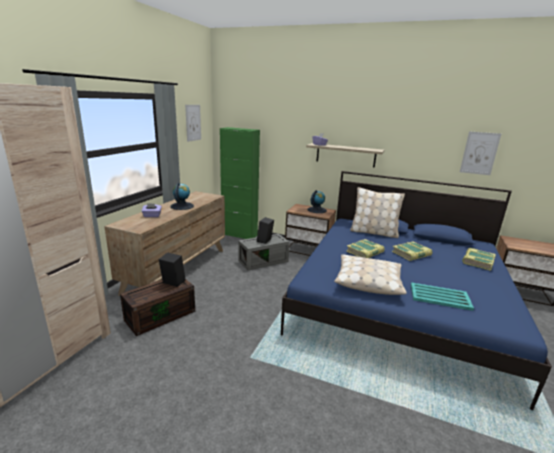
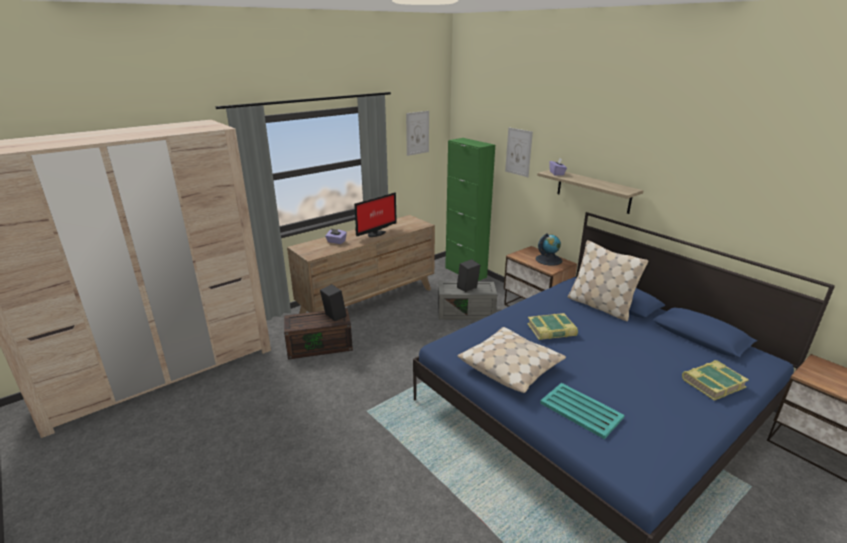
camera: 30 degrees right, 5 degrees up
globe [170,183,194,210] -> monitor [354,192,397,237]
book [392,241,432,261] -> none
picture [460,132,501,175] -> picture moved to [505,128,533,177]

